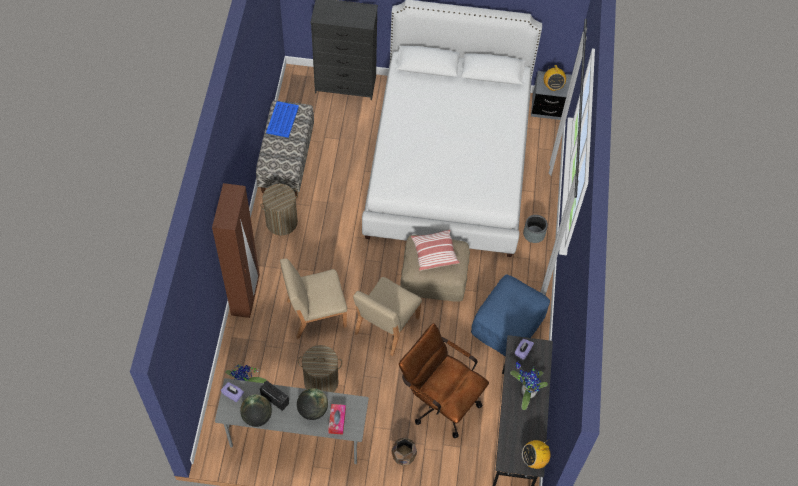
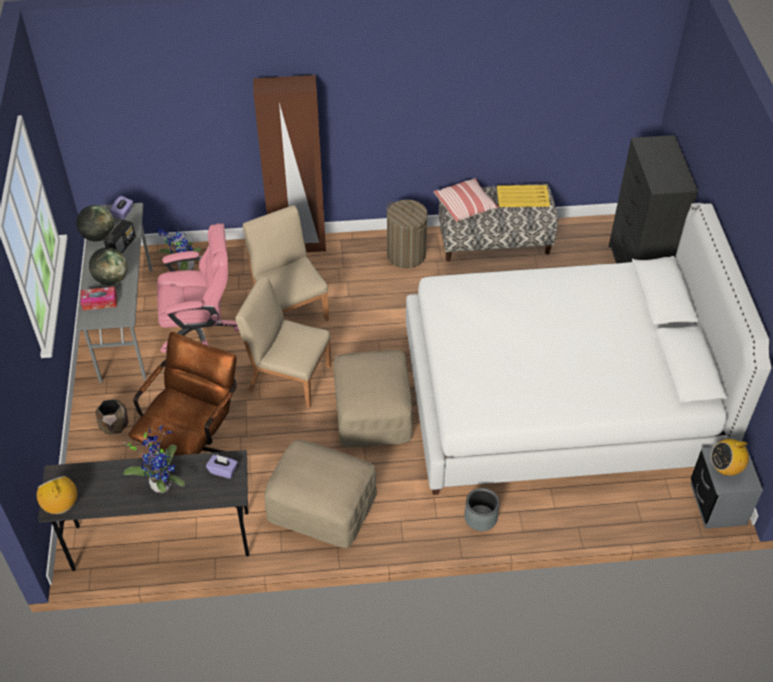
camera: 80 degrees right, 10 degrees down
blue tray [266,101,299,138] -> yellow tray [497,185,550,207]
laundry basket [298,345,342,392] -> pink office chair [157,223,239,353]
pillow [411,230,460,271] -> pillow moved to [433,178,498,222]
blue ottoman [471,274,550,356] -> beige ottoman [265,440,377,548]

